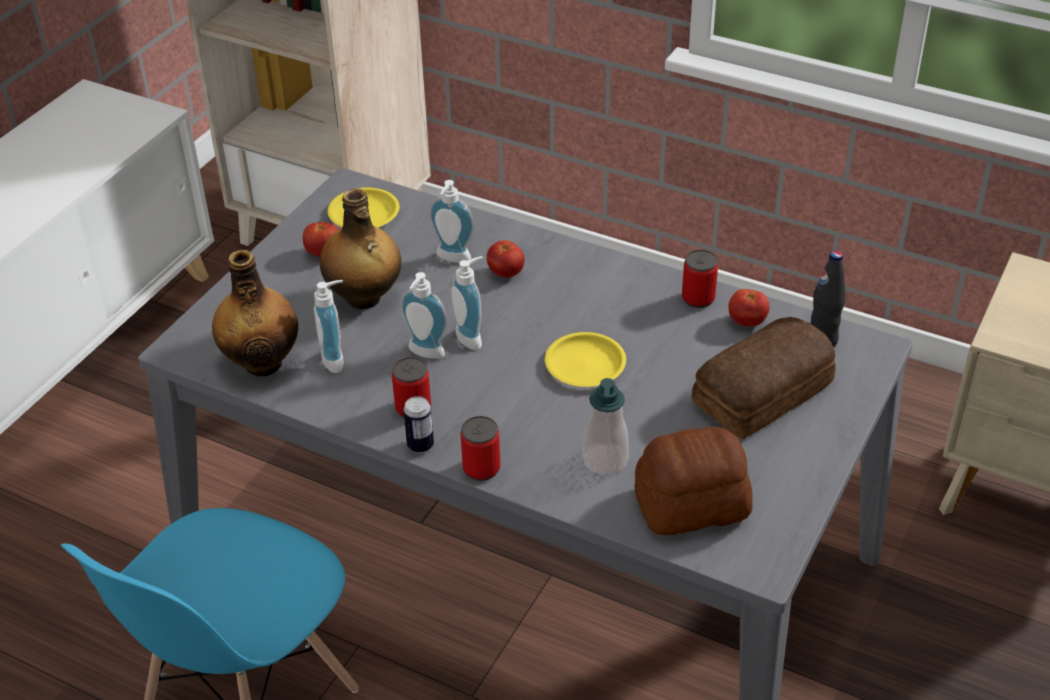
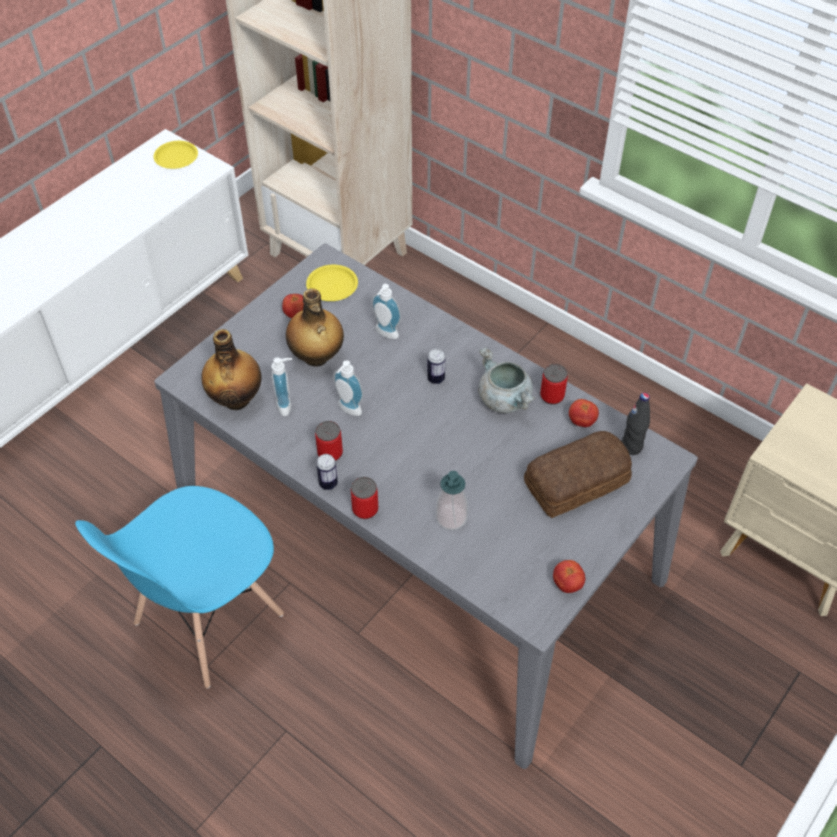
camera: 10 degrees right, 10 degrees up
soap dispenser [451,256,483,350] -> none
tomato [487,240,525,278] -> tomato moved to [553,560,585,593]
yellow plate [545,332,626,387] -> yellow plate moved to [153,141,198,169]
bread [634,426,752,536] -> none
none -> can [427,349,445,384]
none -> grey cooking pot [478,347,535,413]

